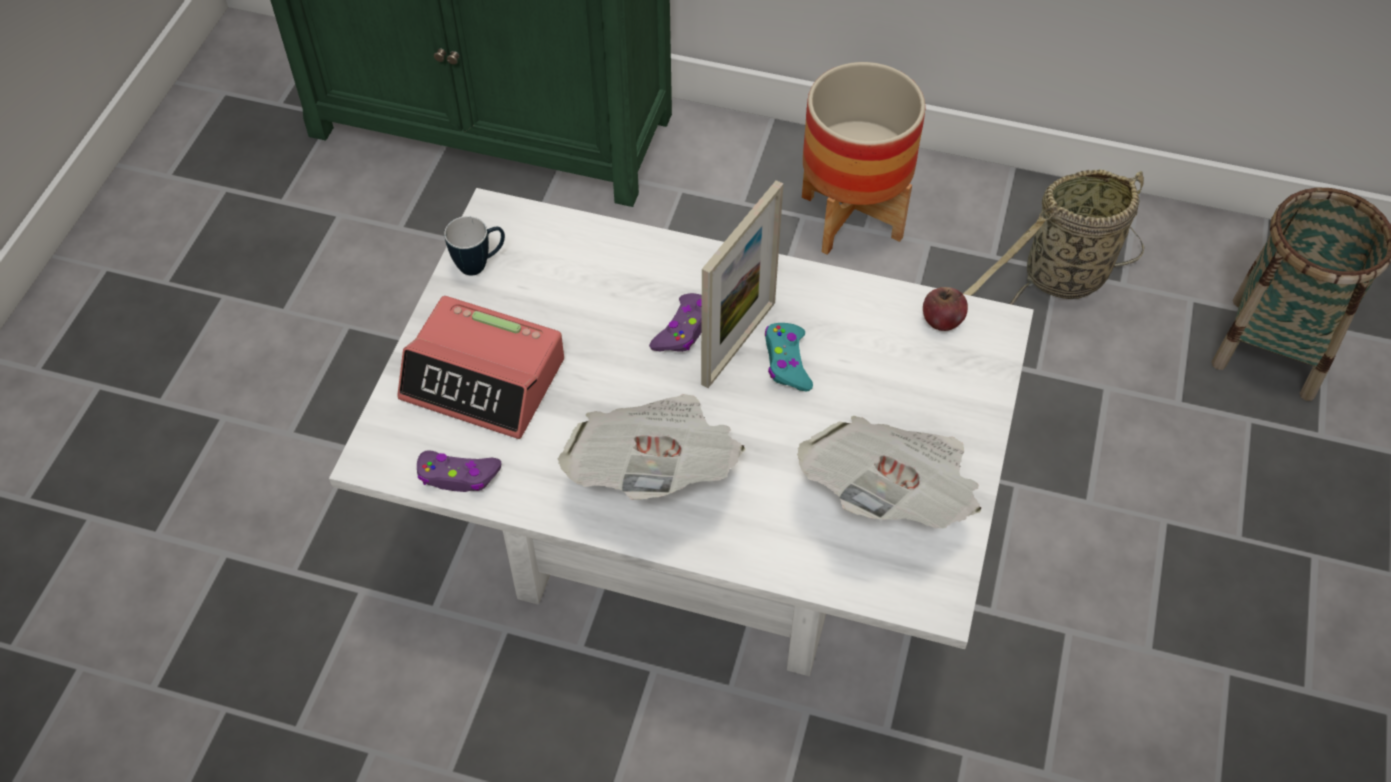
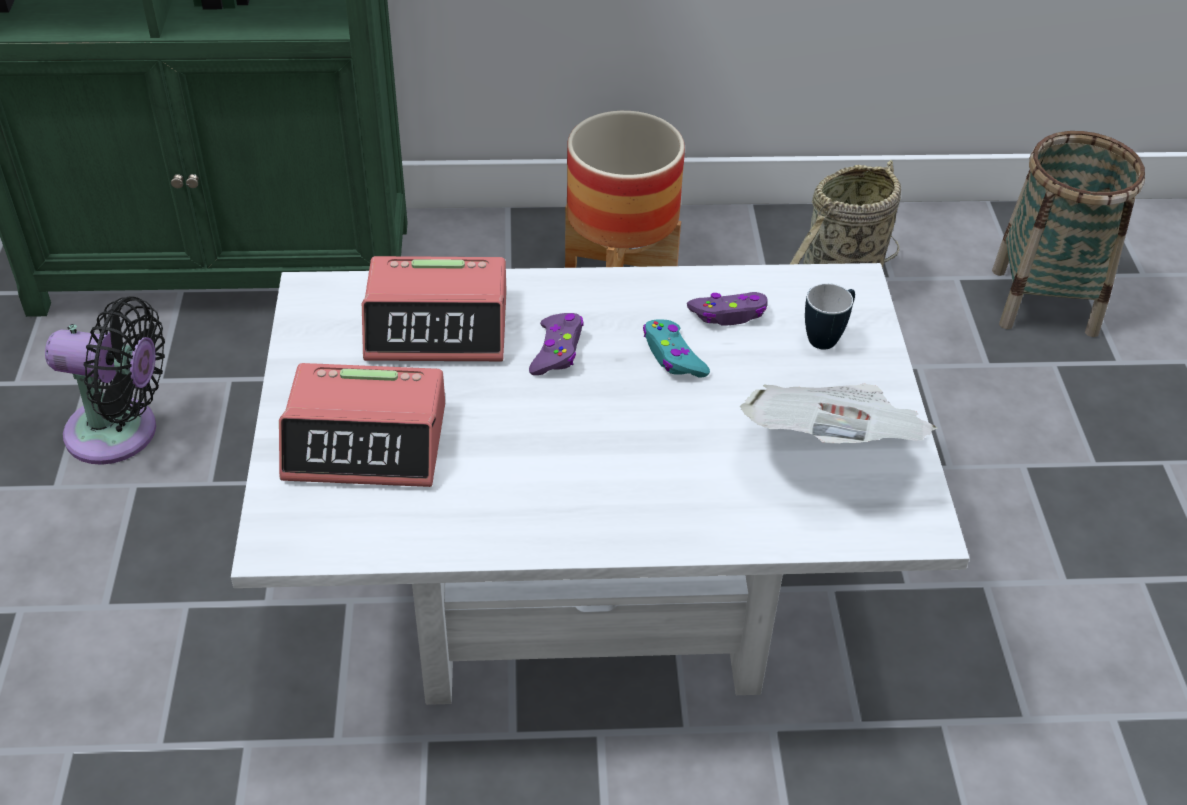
camera: 20 degrees left, 10 degrees down
purple game controller [417,450,501,492] -> purple game controller moved to [687,292,767,326]
mug [444,216,505,276] -> mug moved to [805,283,855,350]
newspaper [558,394,746,500] -> none
picture frame [701,180,783,388] -> none
apple [923,287,968,331] -> none
none -> black fan [45,297,165,465]
none -> alarm clock [362,256,507,361]

